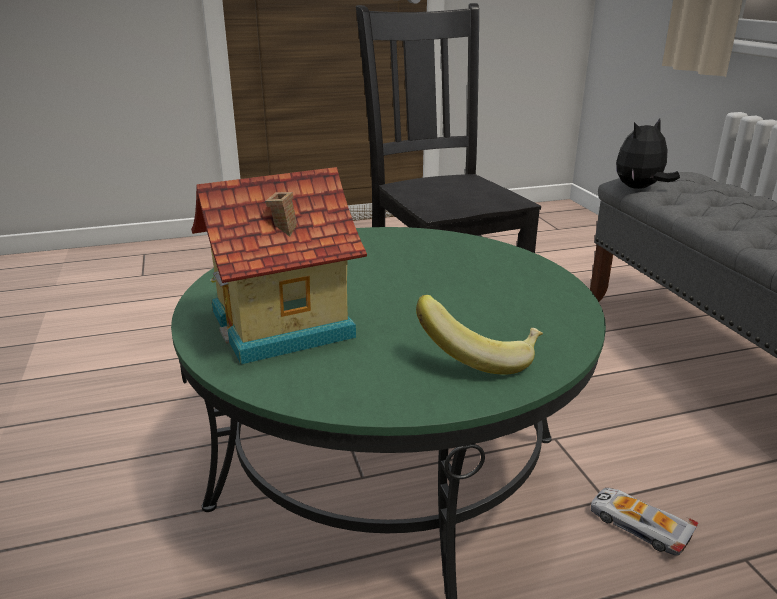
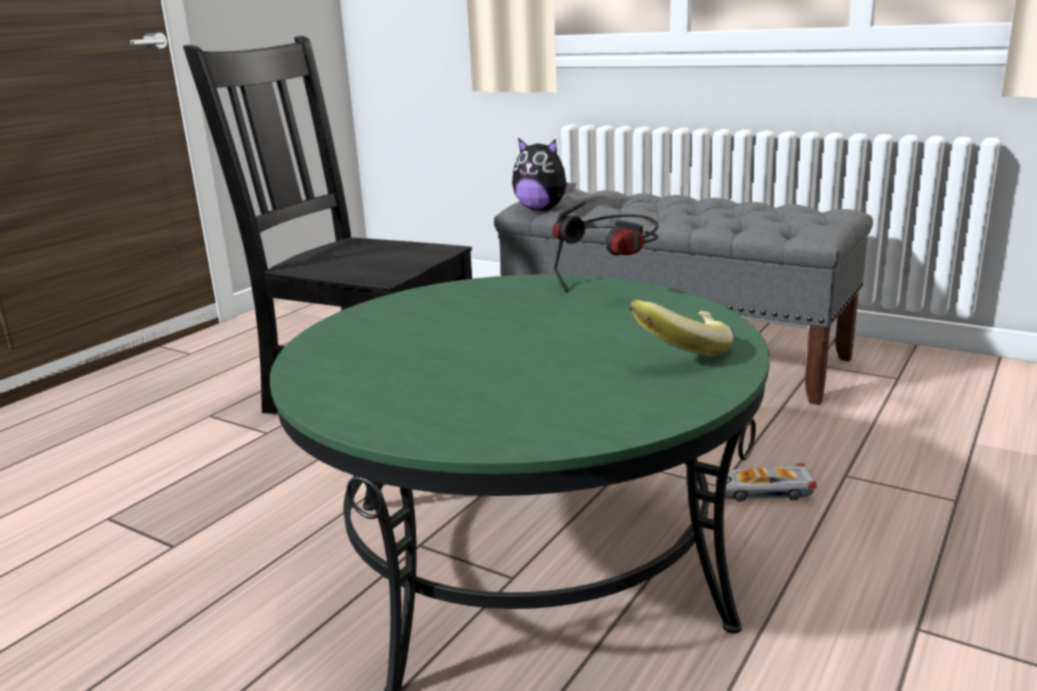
camera: 40 degrees left, 5 degrees down
toy house [191,167,367,365] -> none
plush toy [616,118,680,189] -> plush toy turned 75 degrees counterclockwise [512,138,576,211]
none -> headphones [553,201,659,292]

